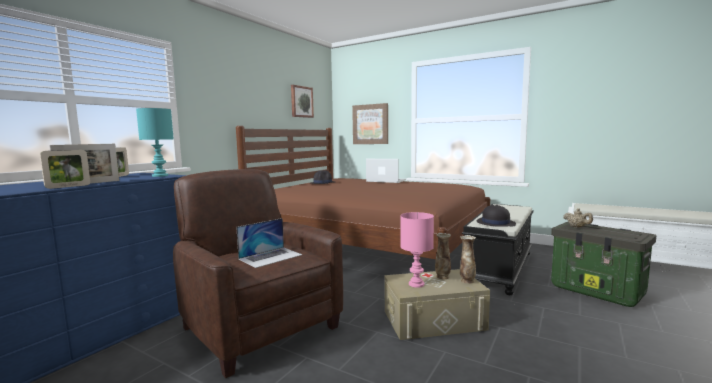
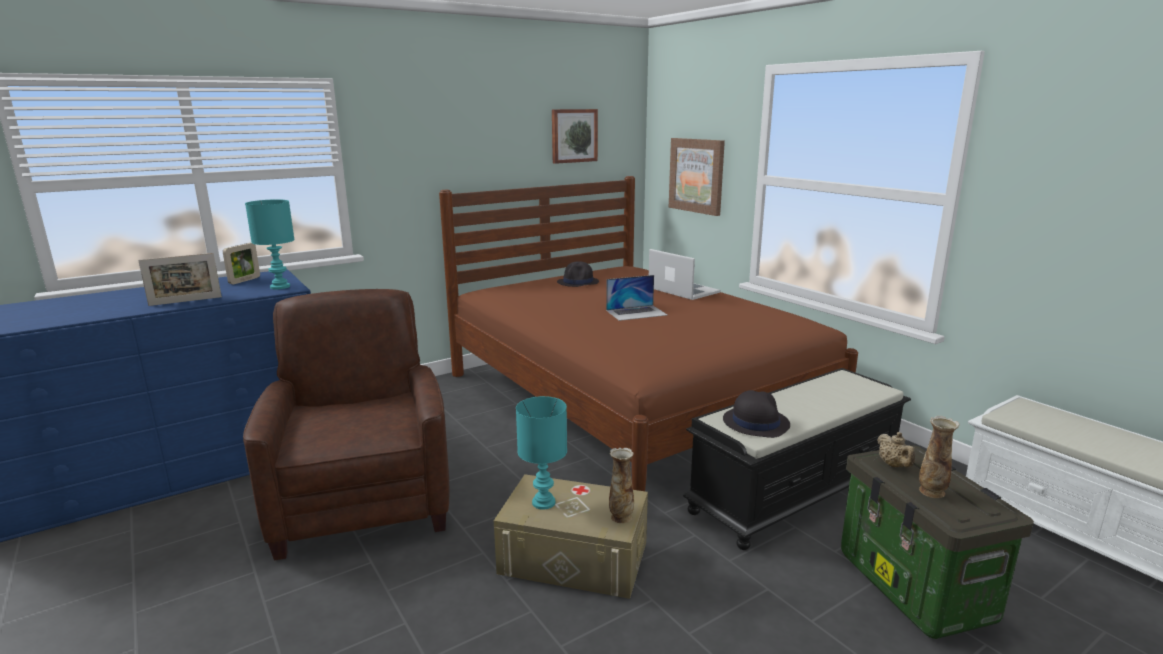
camera: 25 degrees right, 10 degrees up
picture frame [40,150,90,189] -> none
laptop [236,218,303,268] -> laptop moved to [606,275,667,321]
pink table lamp [400,212,434,288] -> turquoise table lamp [516,396,567,510]
vase [435,233,451,279] -> vase moved to [919,416,960,498]

